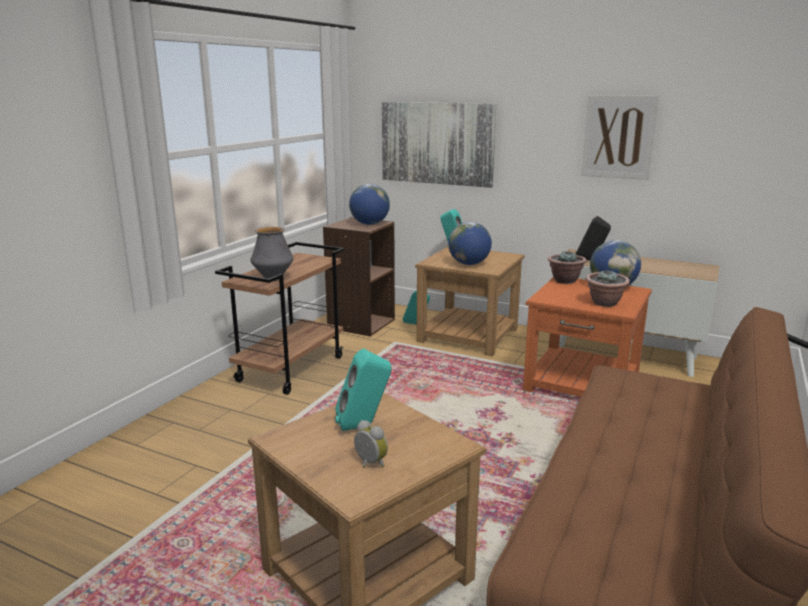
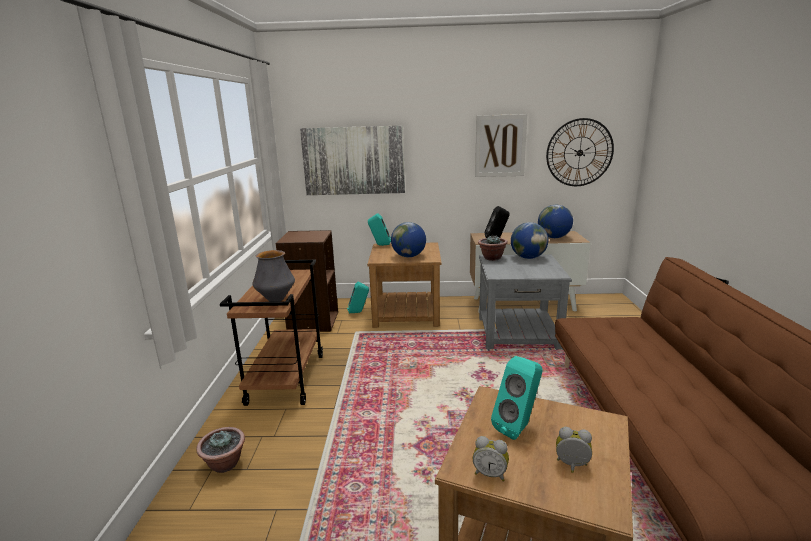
camera: 25 degrees left, 0 degrees up
globe [349,184,390,225] -> globe moved to [538,205,573,238]
orange side table [523,277,652,397] -> grey side table [479,254,572,349]
potted plant [586,270,630,307] -> potted plant moved to [196,427,245,473]
none -> alarm clock [473,436,509,482]
none -> wall clock [546,118,614,186]

